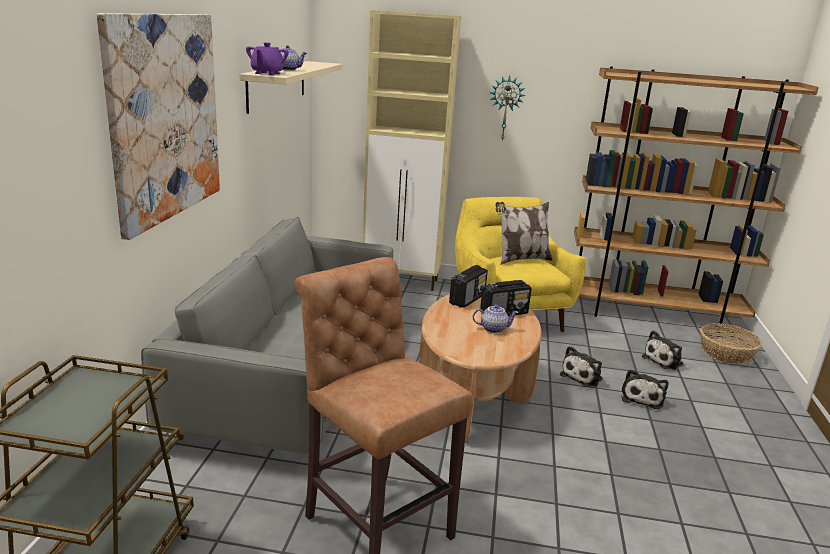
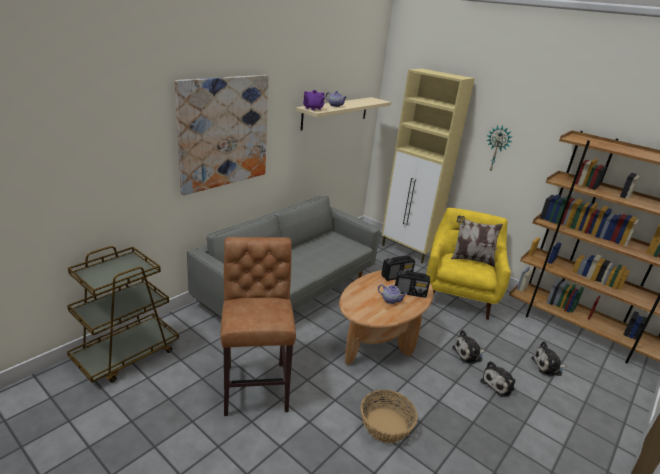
camera: 30 degrees right, 5 degrees up
basket [700,323,762,365] -> basket moved to [361,390,418,443]

